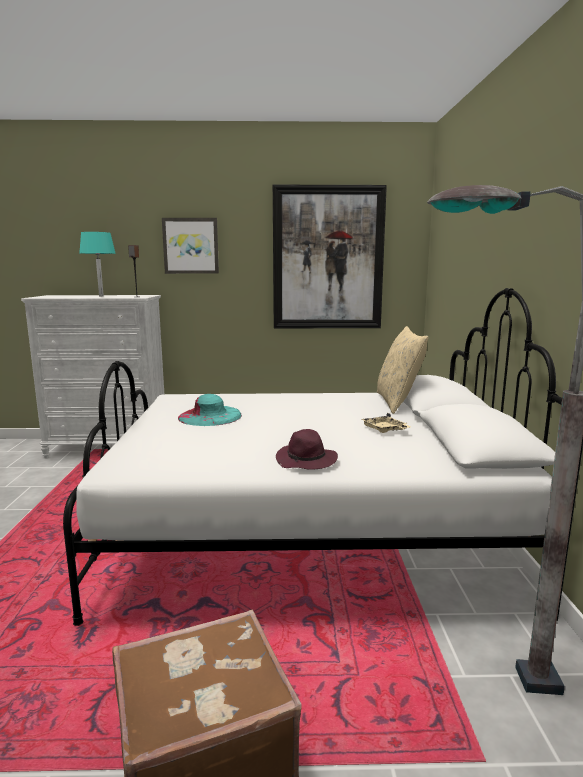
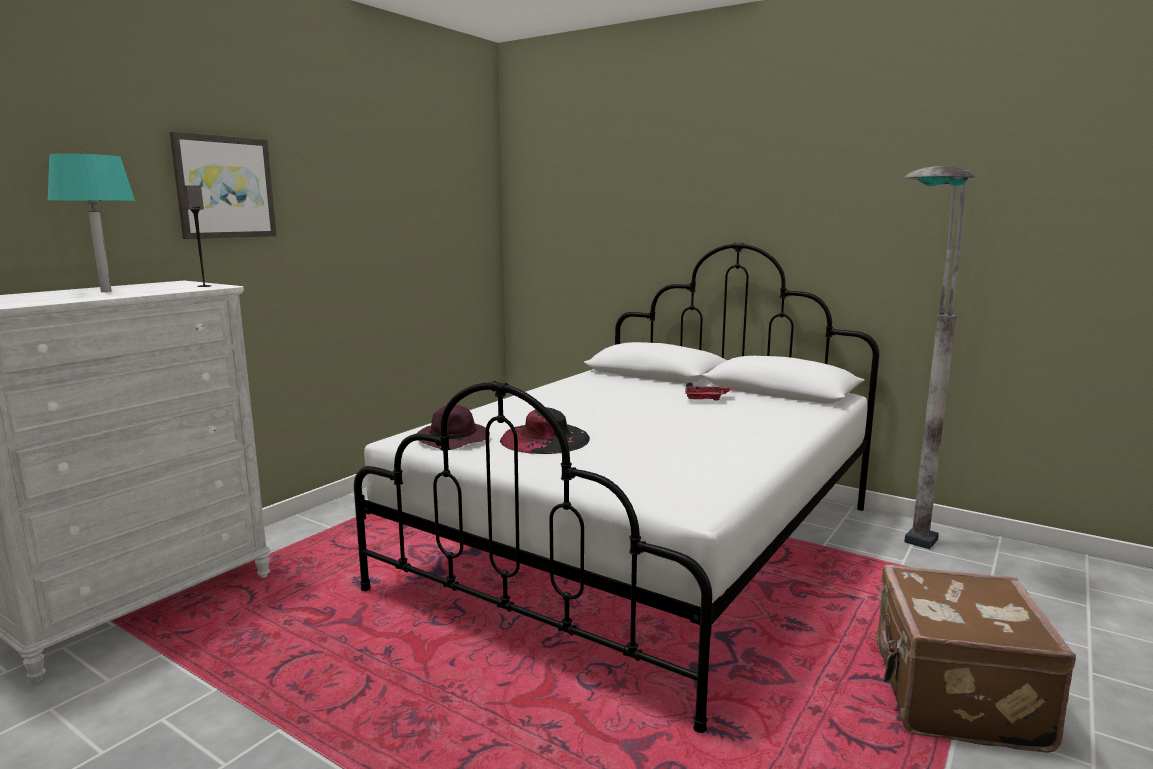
camera: 55 degrees left, 0 degrees up
turquoise hat [178,394,242,426] -> black hat [500,407,590,454]
picture [273,185,387,328] -> none
purple hat [276,429,338,470] -> purple hat moved to [418,405,490,450]
beige tray [361,413,410,433] -> red tray [685,382,733,401]
beige pillow [377,326,429,414] -> none

